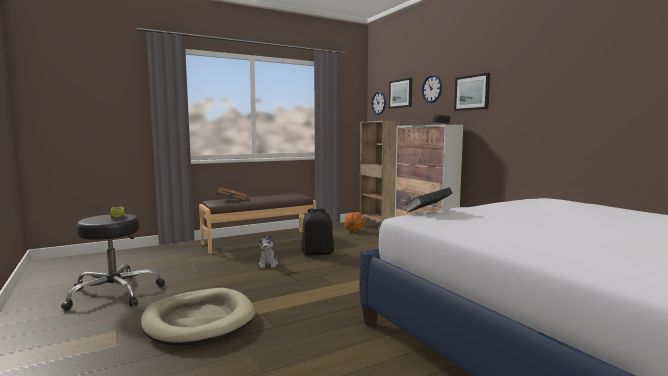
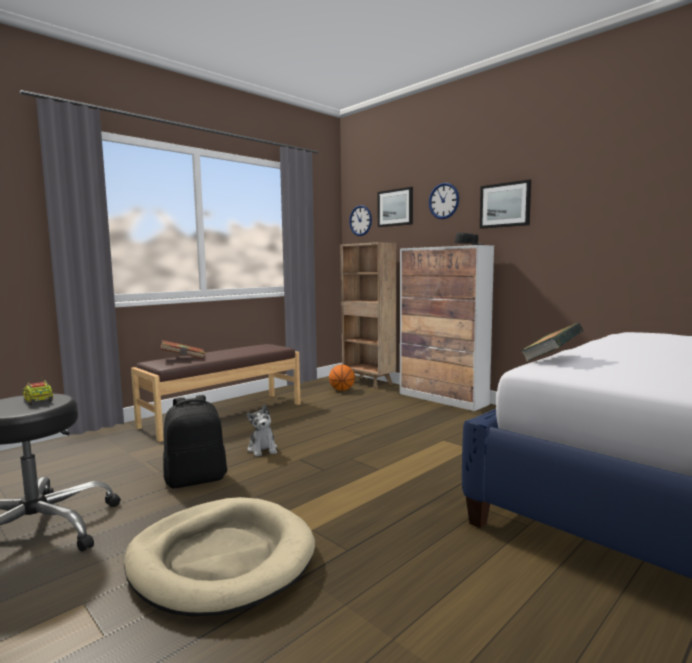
camera: 15 degrees left, 0 degrees up
black backpack [301,208,334,255] -> black backpack moved to [163,395,227,488]

